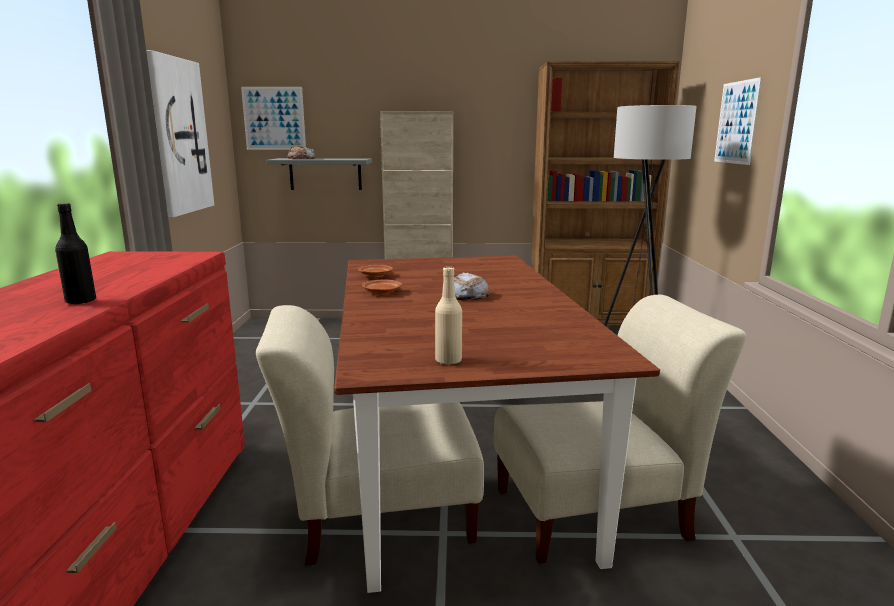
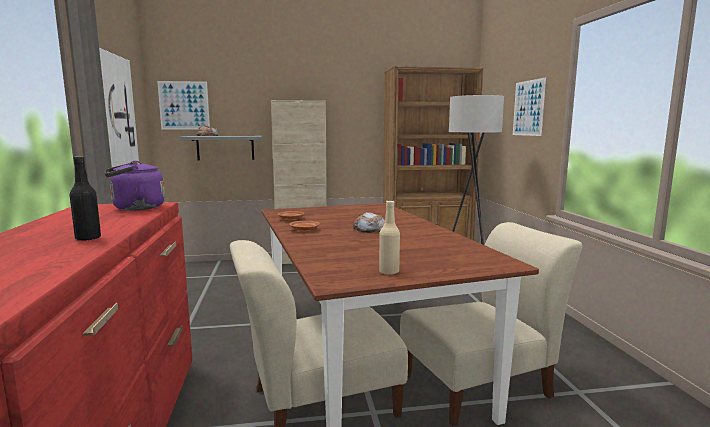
camera: 10 degrees left, 5 degrees down
none -> purple kettle [104,161,165,210]

